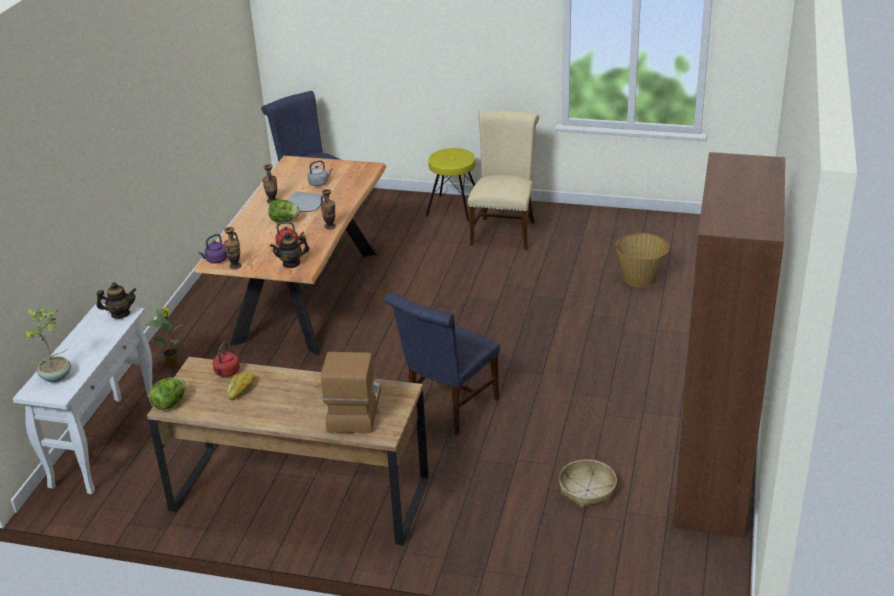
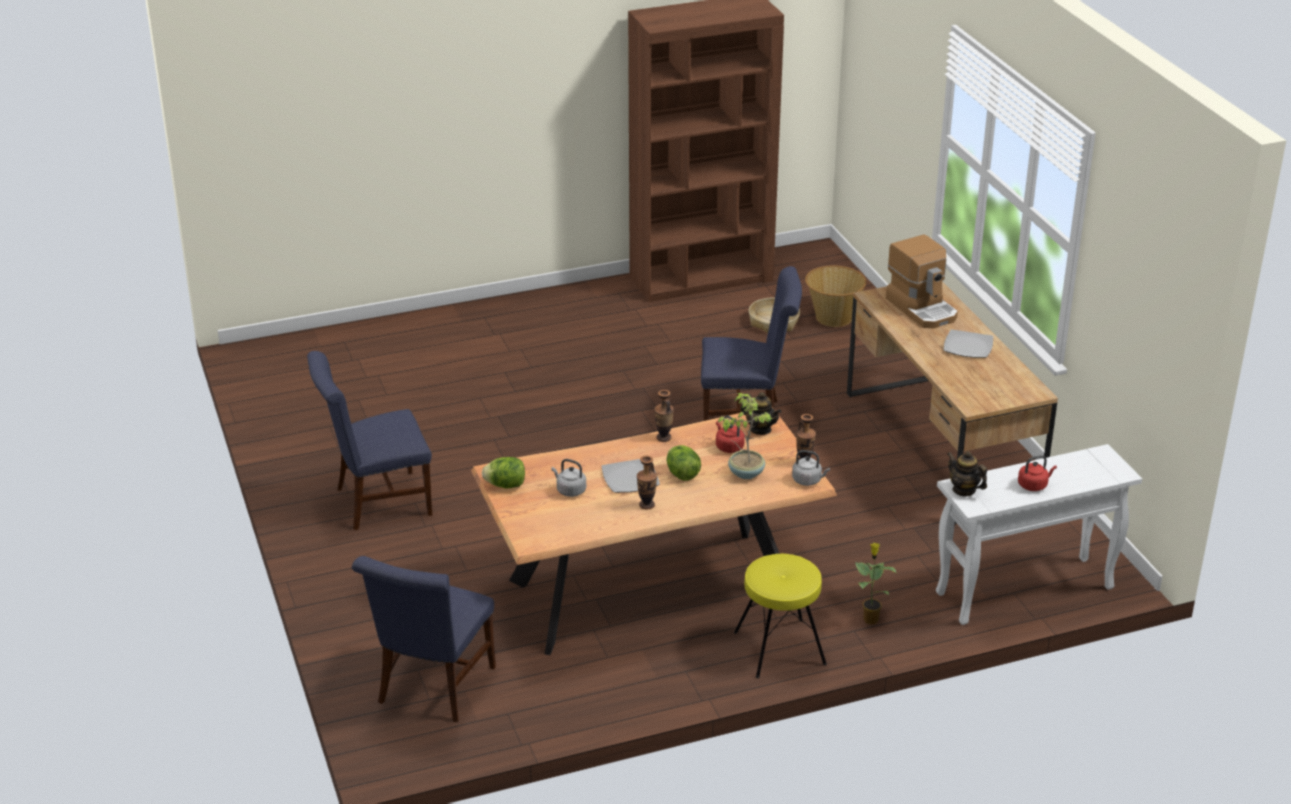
camera: 125 degrees left, 0 degrees up
potted plant [24,308,71,383] -> potted plant moved to [718,393,773,479]
lettuce [149,377,186,410] -> lettuce moved to [482,457,525,489]
purple kettle [198,234,227,263] -> grey kettle [792,450,830,486]
red kettle [213,342,240,377] -> red kettle moved to [1018,455,1057,491]
bread [227,372,255,400] -> none
coffee machine [321,352,381,433] -> coffee machine turned 90 degrees counterclockwise [886,234,958,329]
yellow stool [426,148,476,222] -> yellow stool moved to [734,554,827,678]
beige chair [468,111,539,250] -> blue chair [307,351,432,530]
basket [615,233,670,287] -> basket moved to [805,265,866,327]
none -> plate [944,329,993,358]

